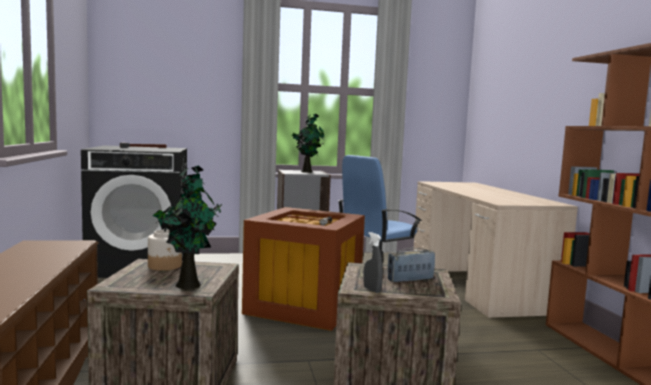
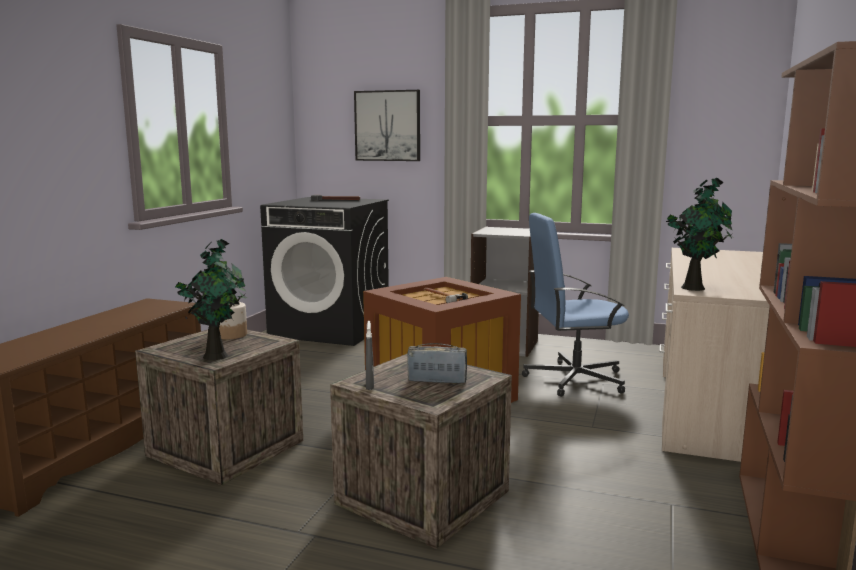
camera: 30 degrees right, 5 degrees up
potted plant [292,114,324,173] -> potted plant moved to [666,178,733,291]
none -> picture [354,90,420,161]

